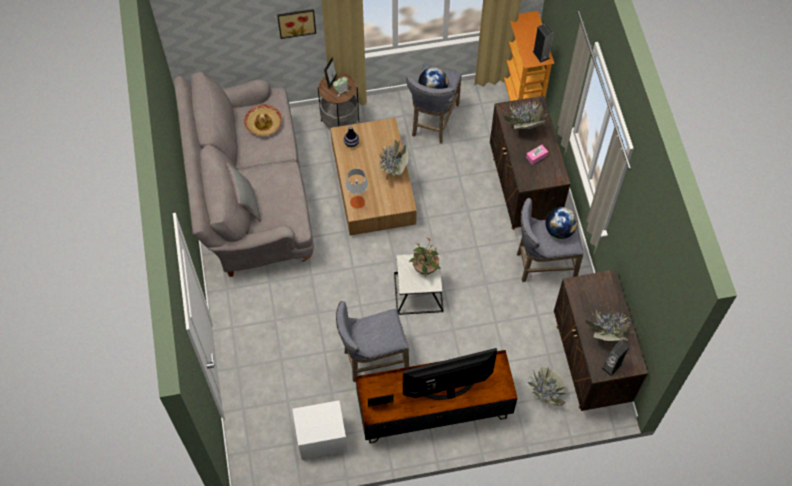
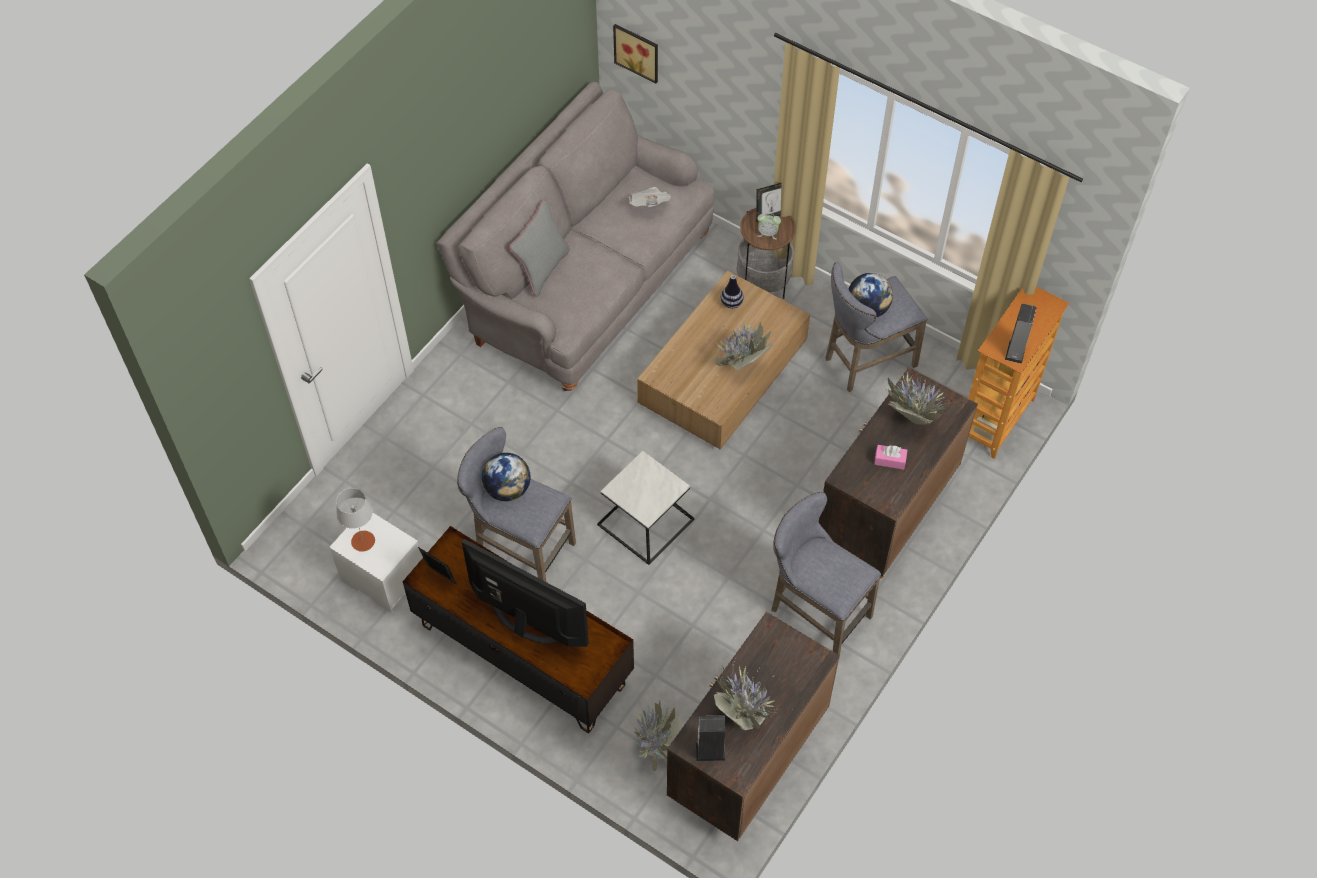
camera: 45 degrees right, 5 degrees down
hat [244,104,282,136] -> newspaper [629,187,672,207]
picture [277,9,316,39] -> picture moved to [613,24,658,84]
grey table lamp [345,168,368,209] -> grey table lamp moved to [336,488,375,552]
potted plant [409,237,441,277] -> none
globe [545,207,578,239] -> globe moved to [482,453,531,501]

